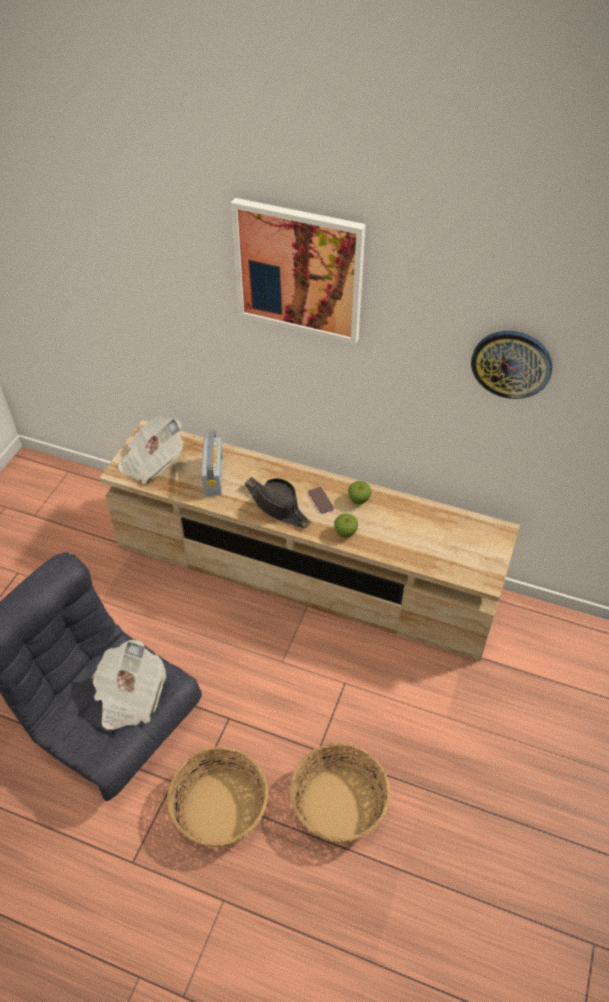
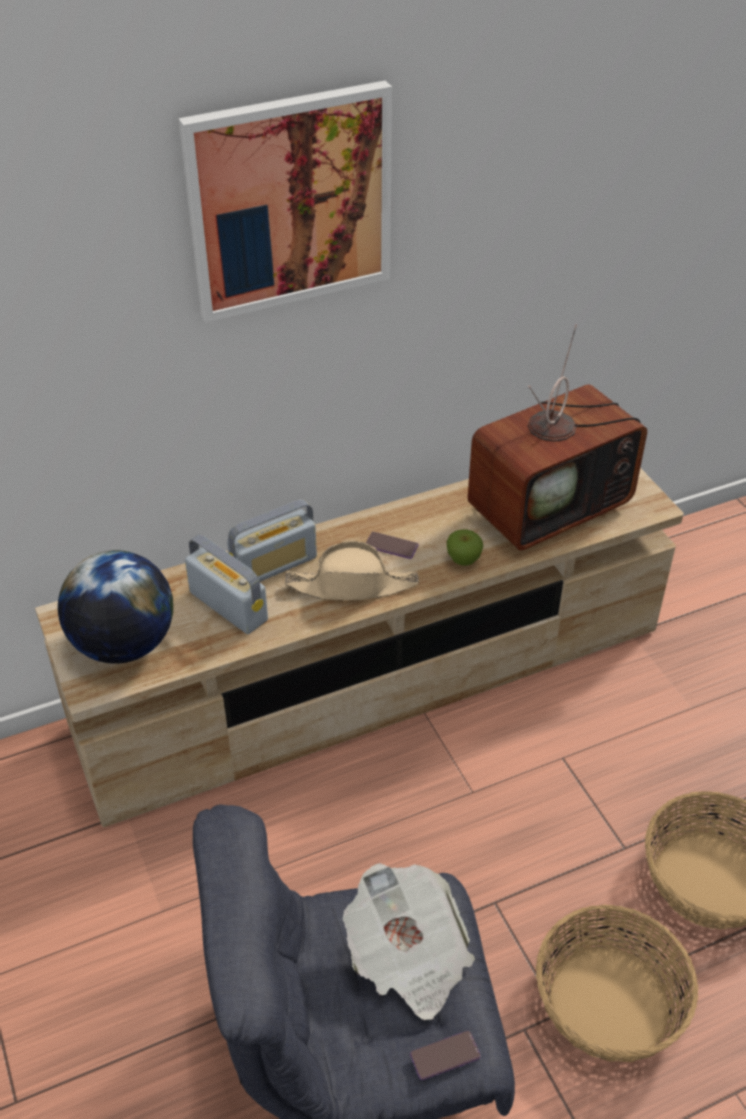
camera: 45 degrees left, 5 degrees down
newspaper [118,416,184,484] -> globe [58,550,173,664]
black hat [244,477,311,528] -> beige hat [285,541,419,601]
apple [348,481,371,504] -> none
wall clock [471,331,553,399] -> none
none -> radio [227,499,317,582]
none -> phone [410,1031,481,1080]
none -> television [468,324,647,551]

